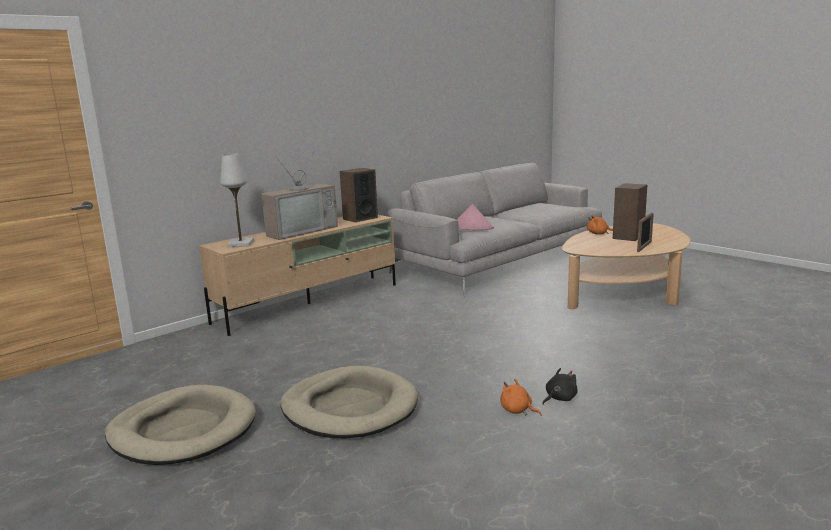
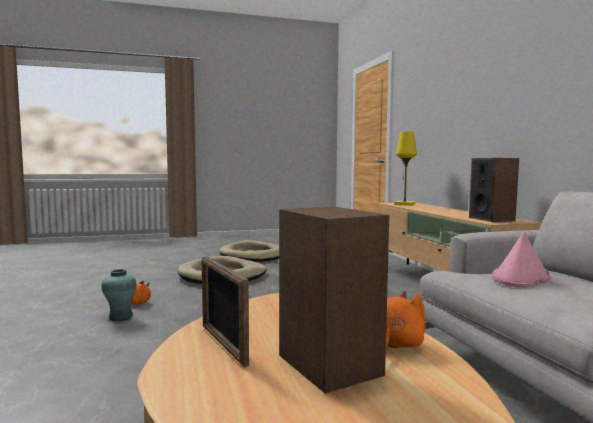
camera: 115 degrees right, 10 degrees down
white table lamp [220,154,254,247] -> yellow table lamp [394,131,417,206]
television [262,150,338,240] -> none
black plush toy [543,368,577,405] -> turquoise vase [101,269,137,321]

